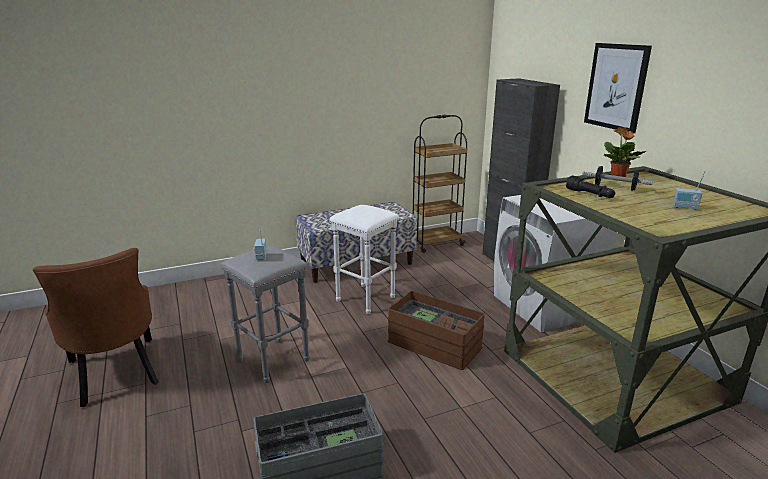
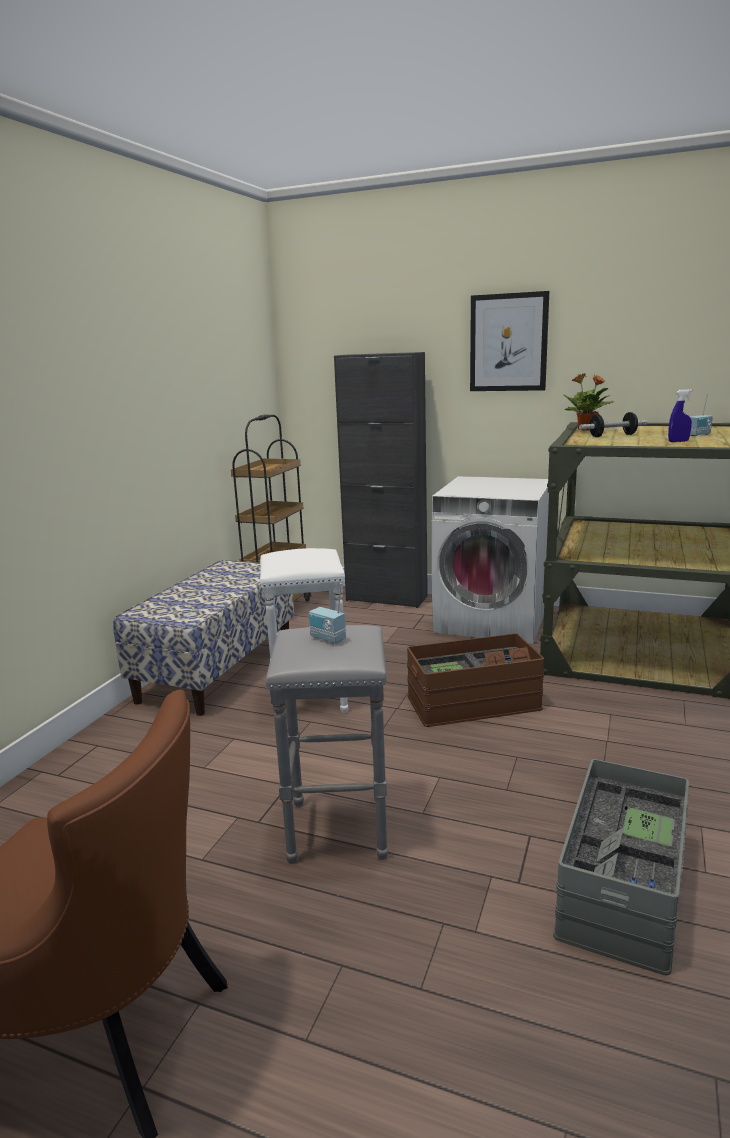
camera: 45 degrees left, 5 degrees down
black flashlight [566,175,615,198] -> none
none -> blue spray bottle [668,389,692,442]

